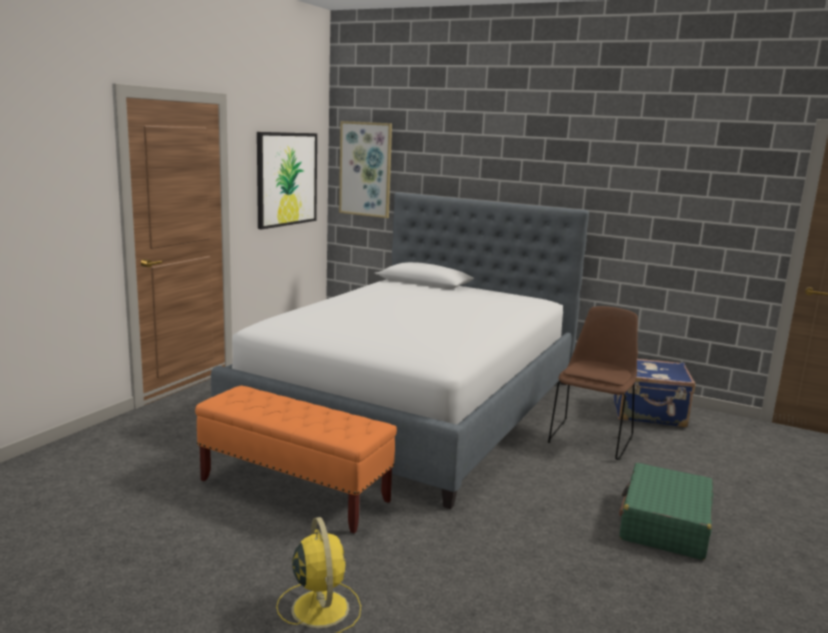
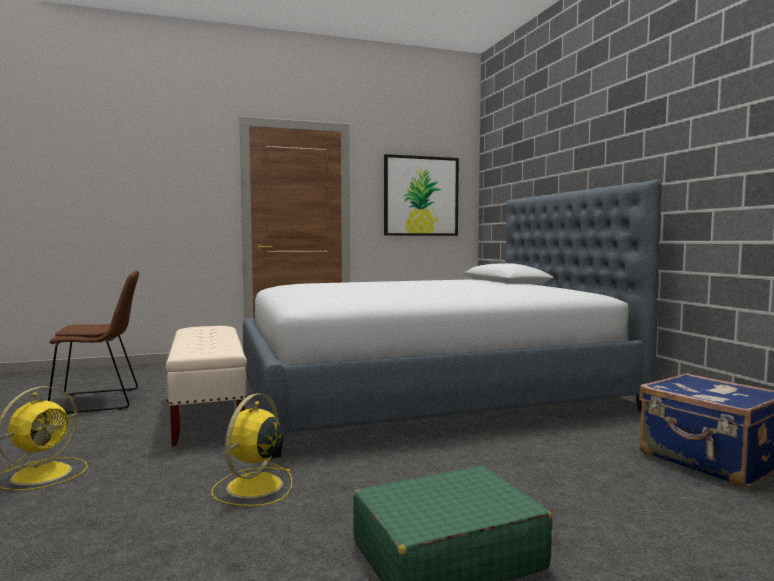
camera: 45 degrees right, 10 degrees down
orange bench [195,386,397,533] -> beige bench [165,326,247,446]
picture [339,121,392,218] -> none
brown chair [548,306,638,460] -> brown chair moved to [48,270,139,413]
none -> yellow fan [212,393,292,506]

